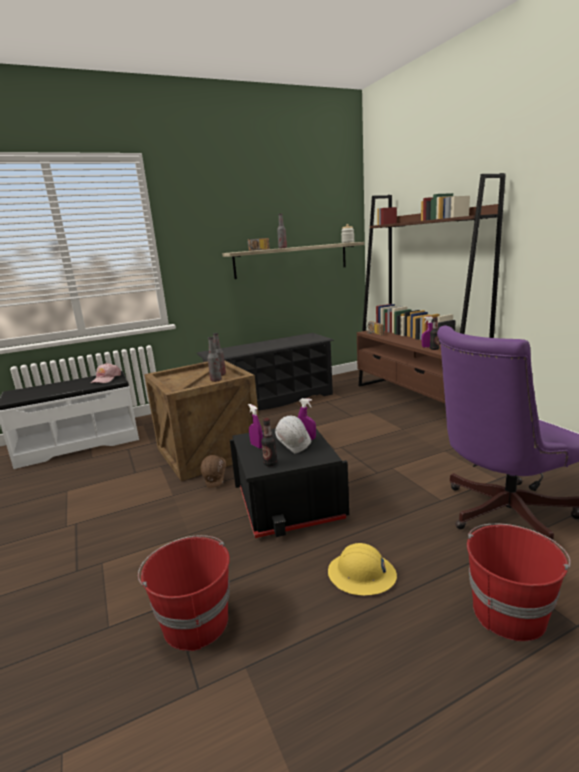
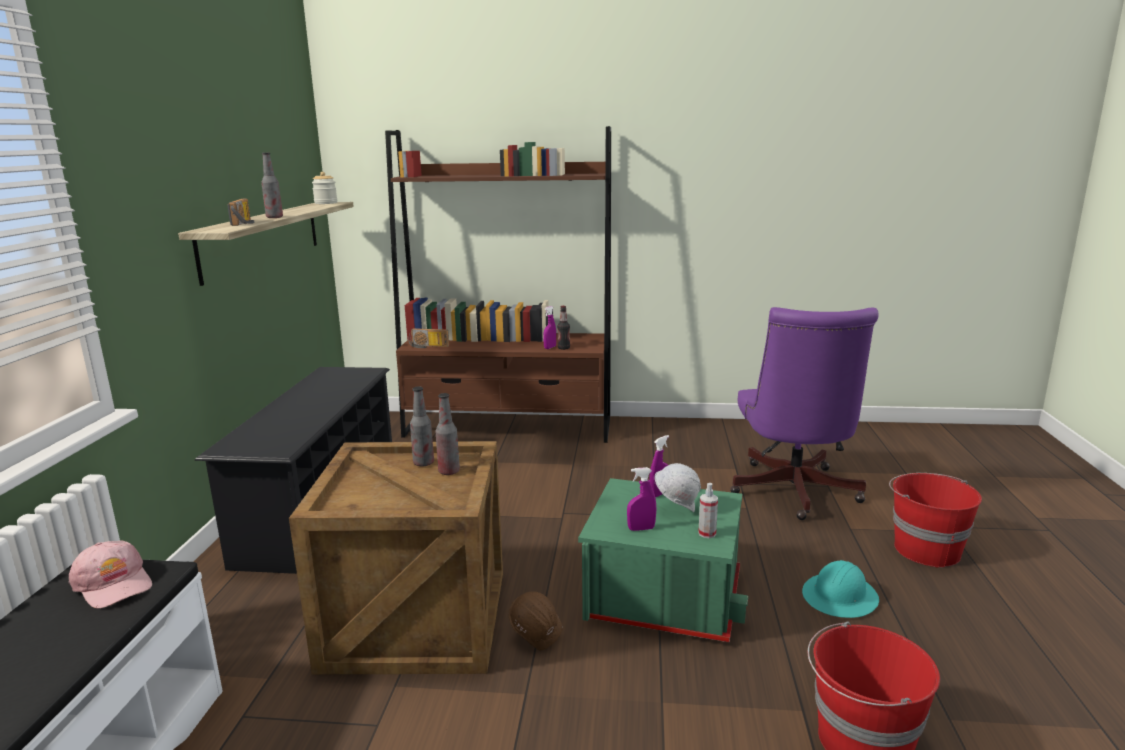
camera: 60 degrees left, 0 degrees up
black storage box [230,428,349,538] -> green storage box [578,478,748,642]
bottle [261,418,277,467] -> spray bottle [698,483,718,538]
yellow hard hat [328,543,397,595] -> turquoise hard hat [802,560,879,618]

